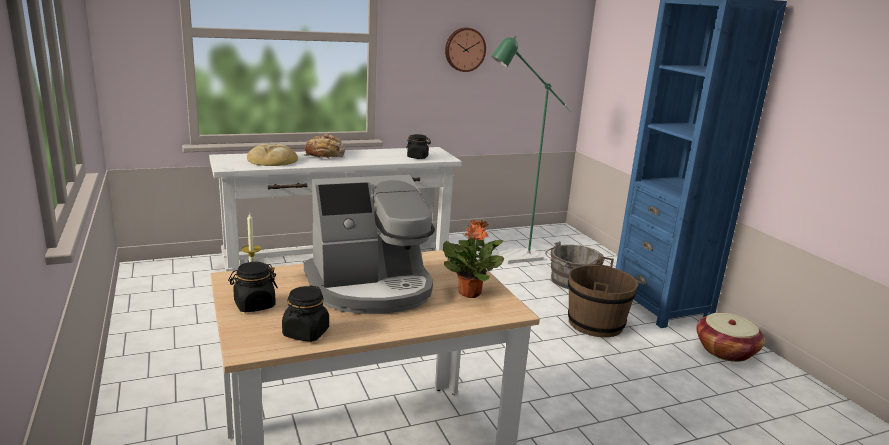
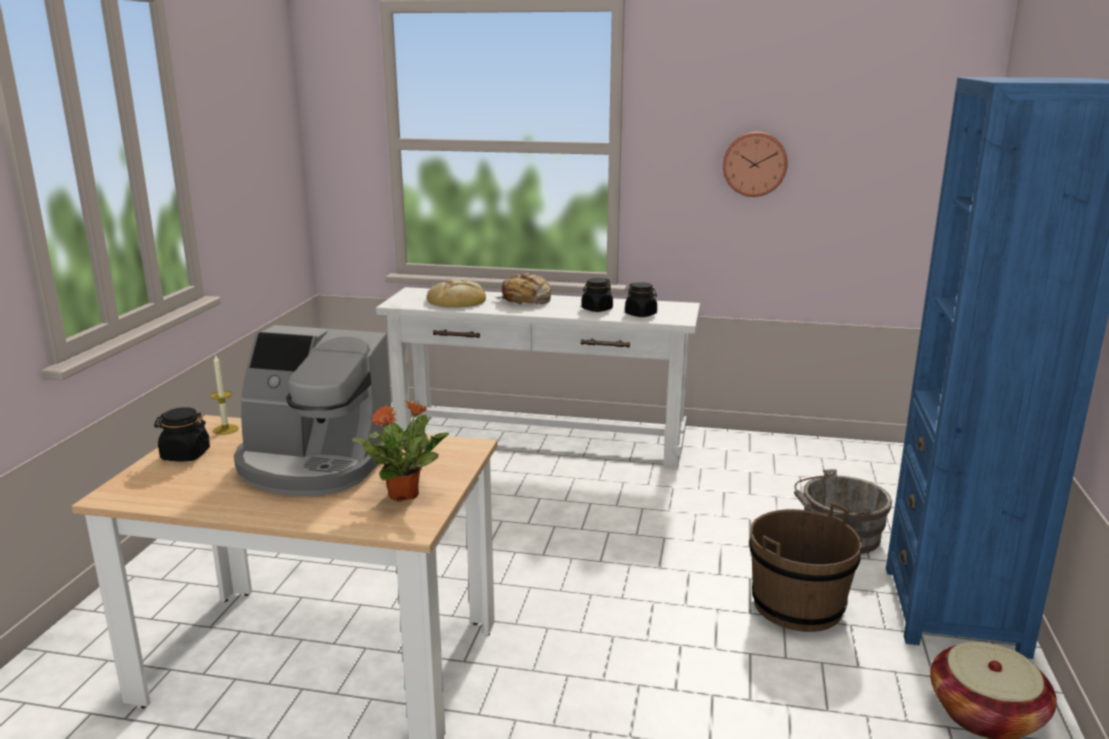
camera: 35 degrees right, 0 degrees up
black jar [282,285,329,342] -> black jar moved to [581,278,613,312]
green floor lamp [491,36,572,264] -> none

